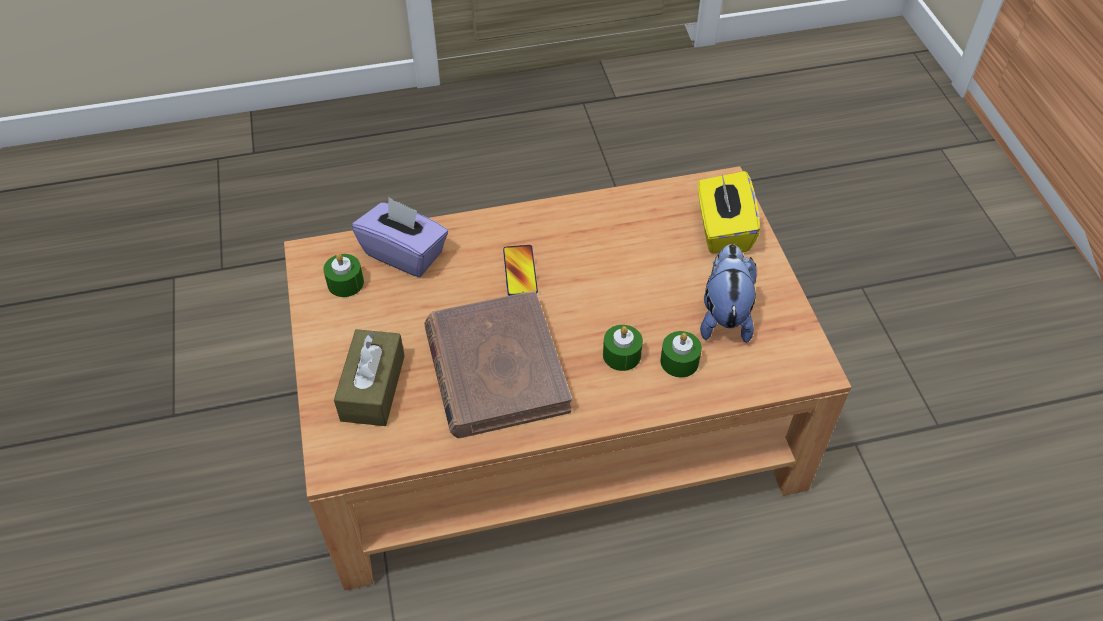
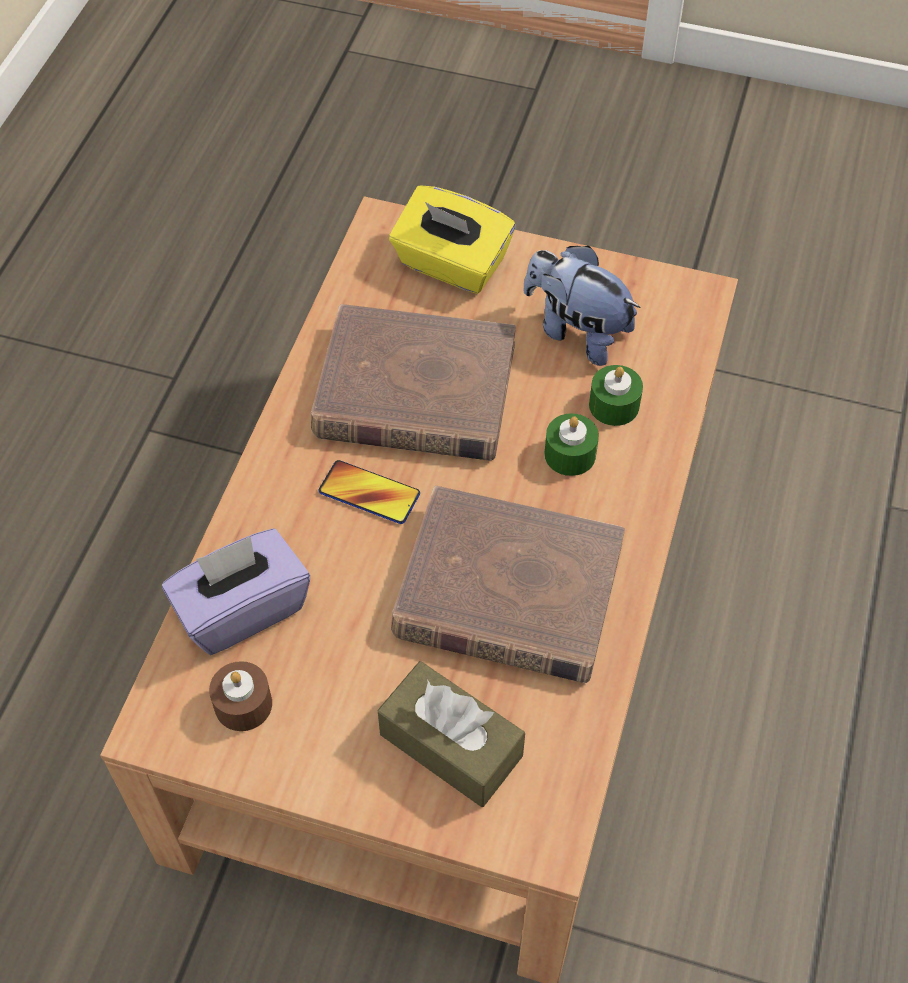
camera: 60 degrees left, 5 degrees up
green candle [323,254,364,297] -> brown candle [209,661,272,731]
none -> brown book [311,304,516,461]

